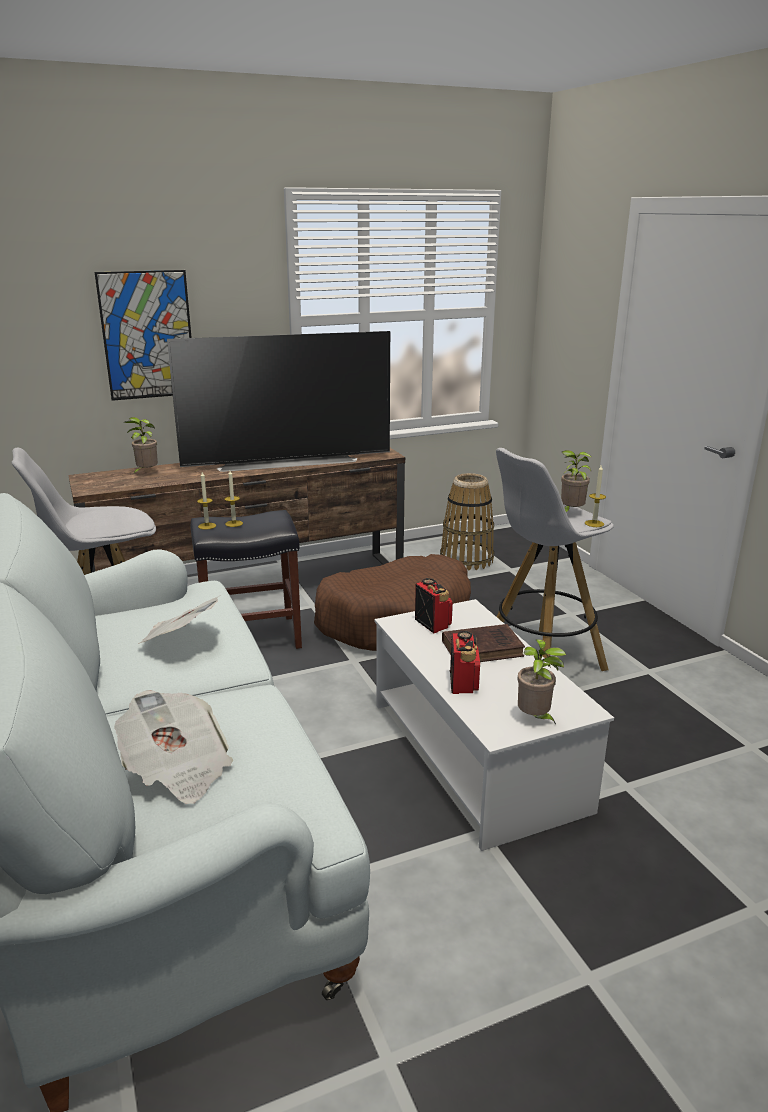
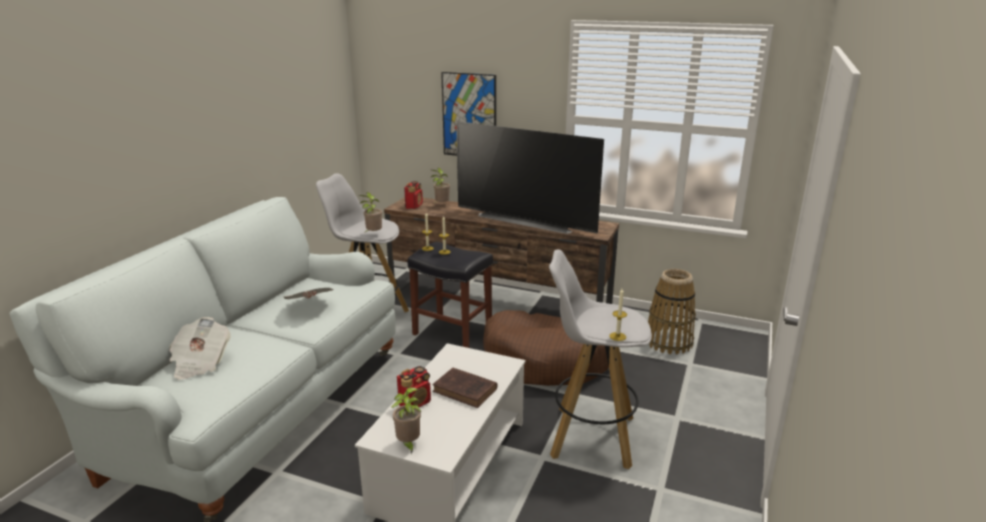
camera: 45 degrees right, 0 degrees up
radio [415,578,453,633] -> radio moved to [404,181,423,209]
potted plant [561,450,592,512] -> potted plant moved to [358,192,382,233]

